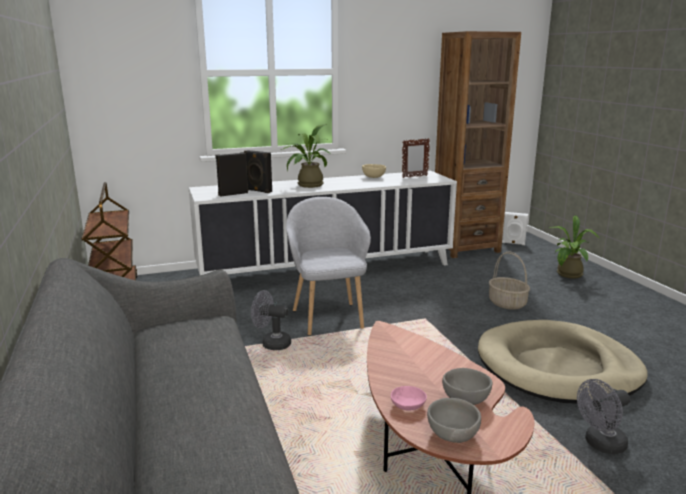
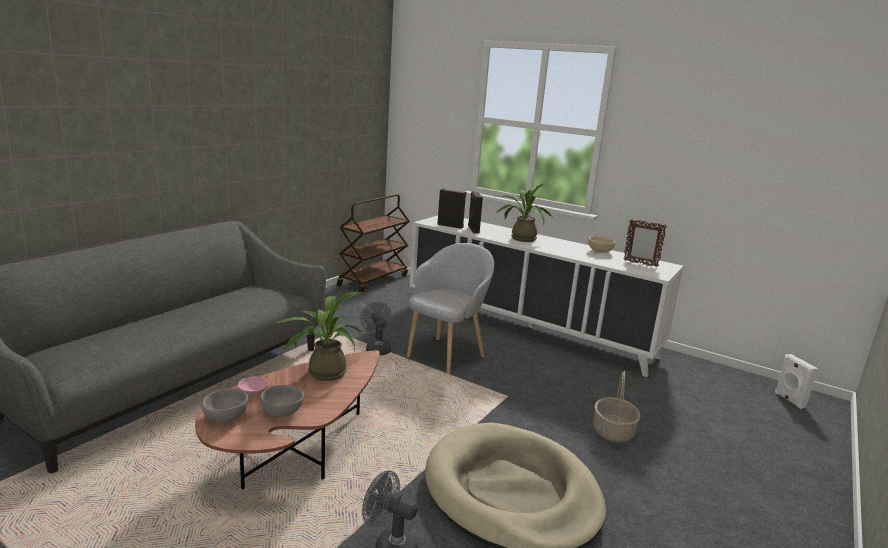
camera: 50 degrees right, 0 degrees up
brown bookcase [435,31,521,258] -> none
potted plant [549,215,600,278] -> potted plant moved to [273,292,364,381]

